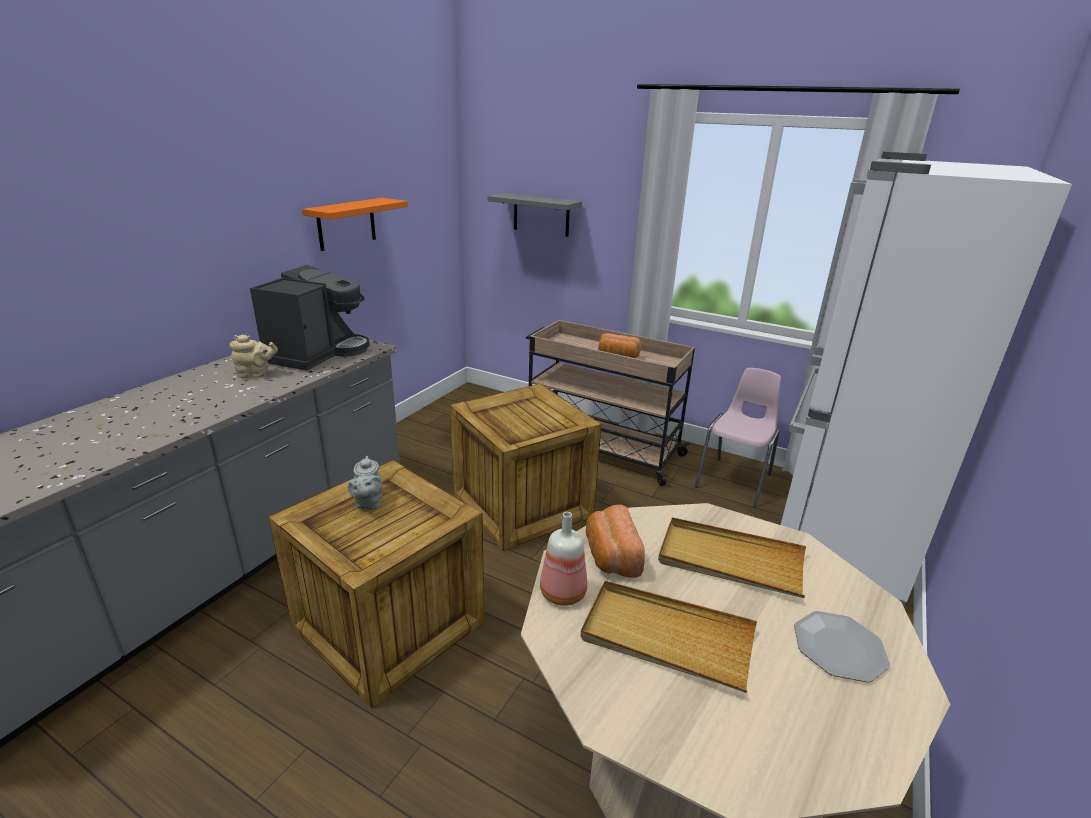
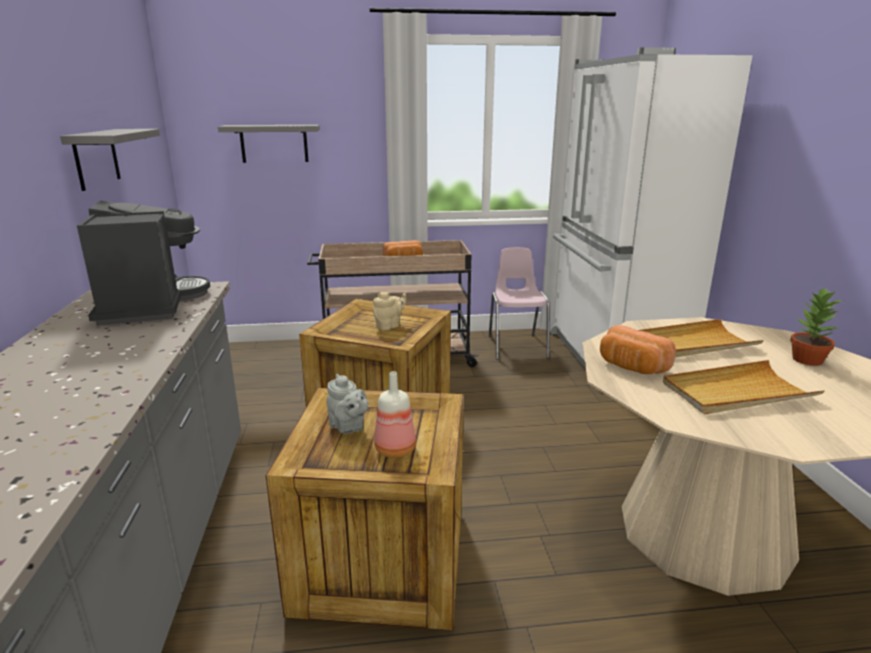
camera: 35 degrees left, 5 degrees down
beige teapot [230,335,278,378] -> beige teapot moved to [373,292,406,330]
orange shelf [302,198,408,251] -> grey shelf [60,129,160,191]
bottle [540,512,587,606] -> bottle moved to [374,371,416,458]
plate [794,611,890,682] -> potted plant [790,288,844,366]

